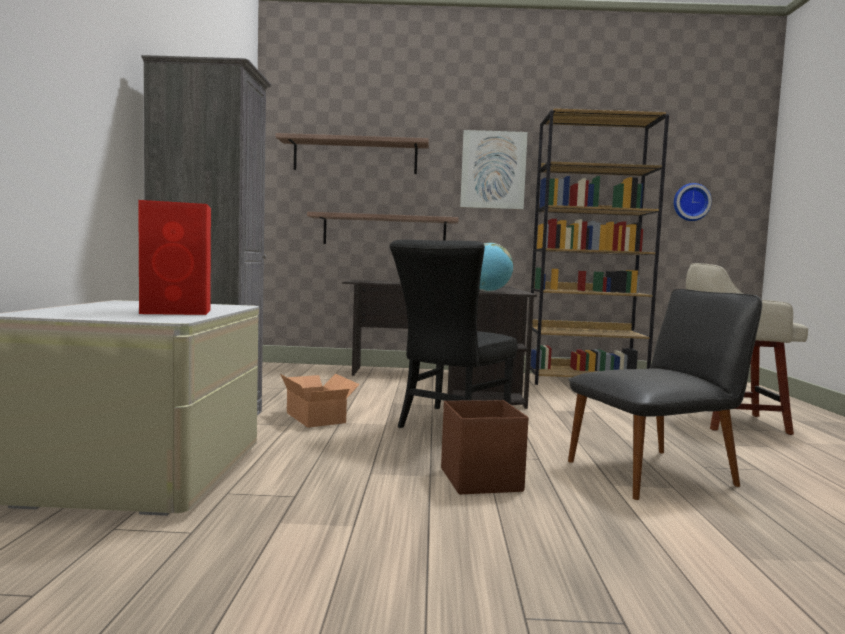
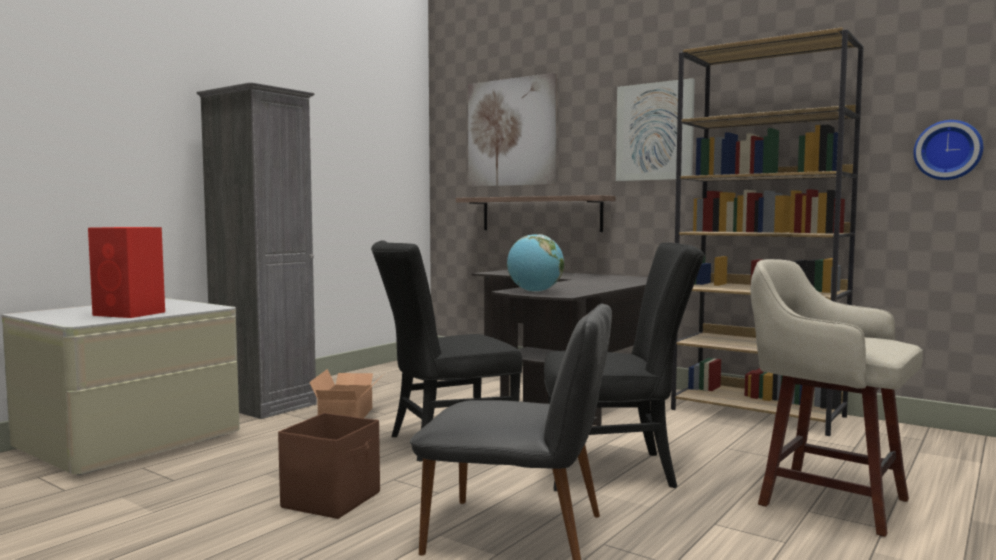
camera: 35 degrees right, 0 degrees up
shelf [275,133,429,174] -> picture [468,73,557,187]
none -> black chair [544,243,705,491]

